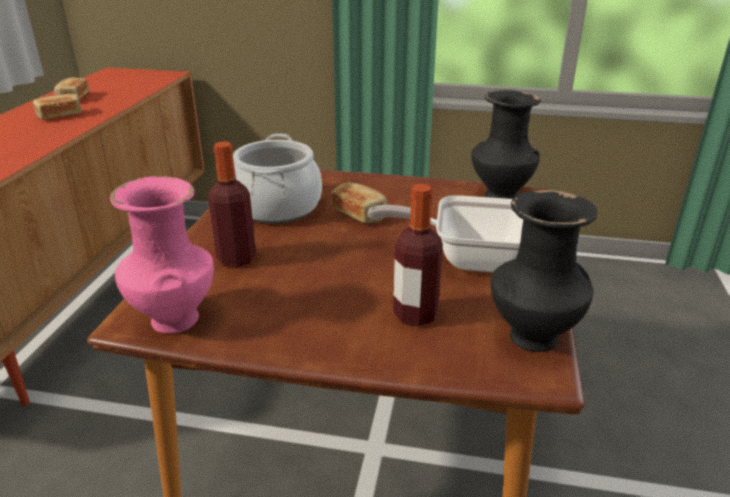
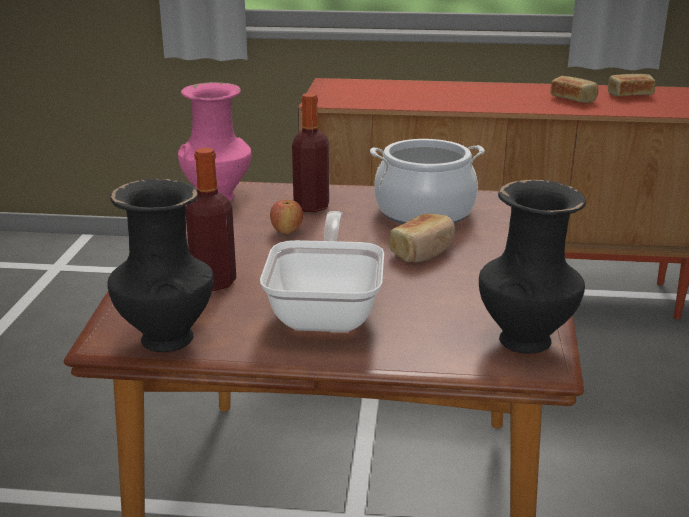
camera: 85 degrees right, 5 degrees down
none -> apple [270,200,303,234]

